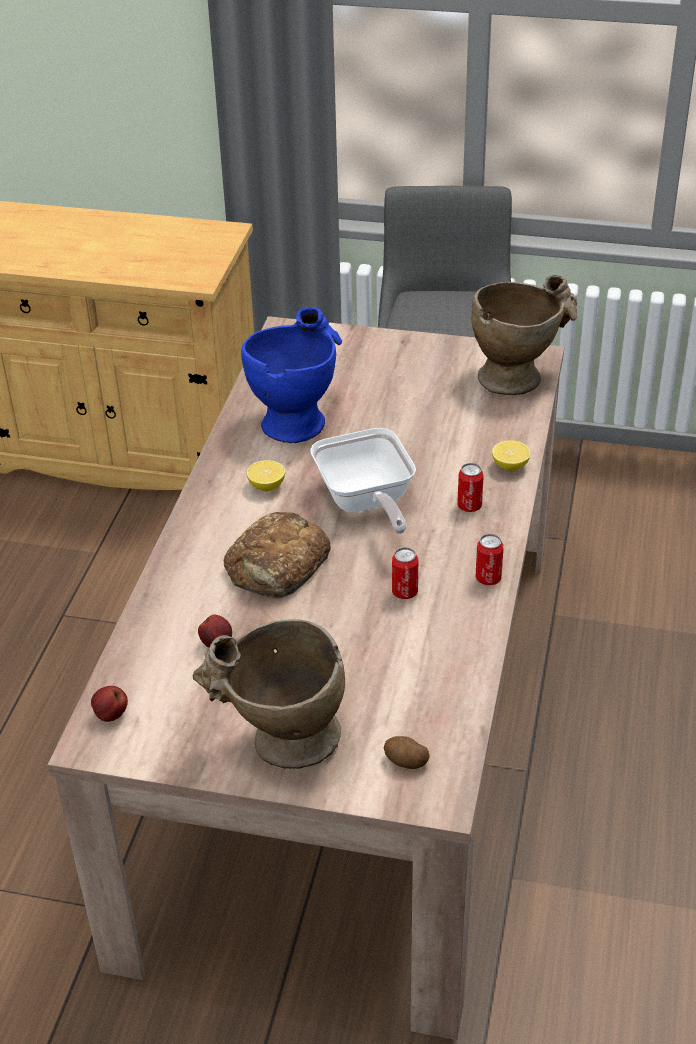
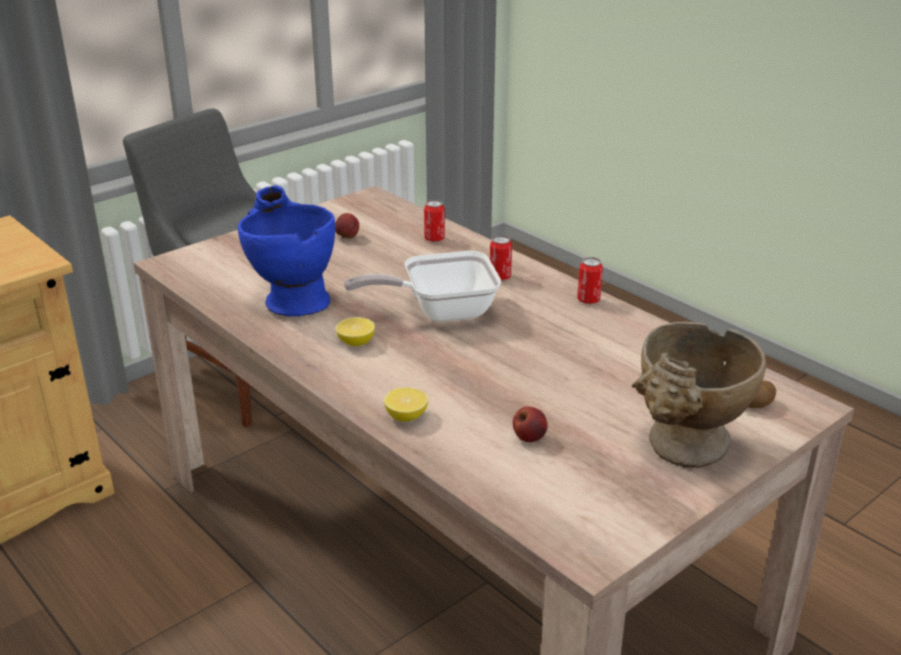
camera: 55 degrees left, 10 degrees down
apple [91,686,128,722] -> apple moved to [335,213,359,238]
bread [224,512,331,599] -> none
frying pan [310,428,416,534] -> frying pan turned 150 degrees clockwise [344,251,501,322]
can [392,547,418,599] -> can moved to [424,200,445,242]
beige vase [471,275,577,395] -> none
lemon [492,440,531,471] -> lemon moved to [384,387,428,422]

